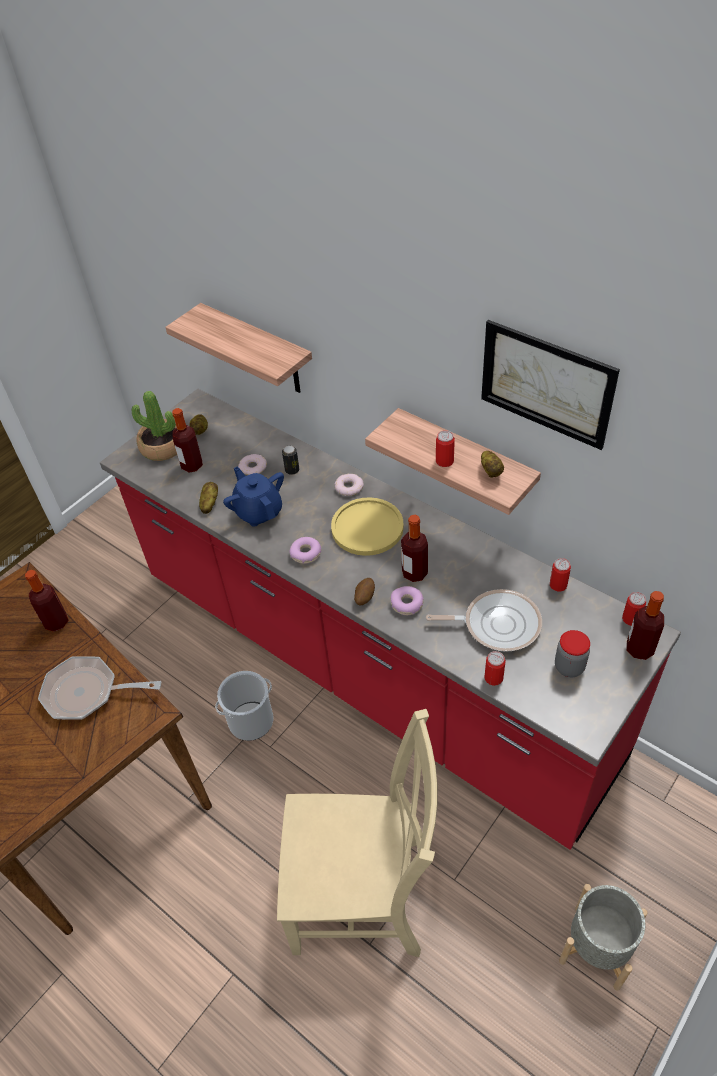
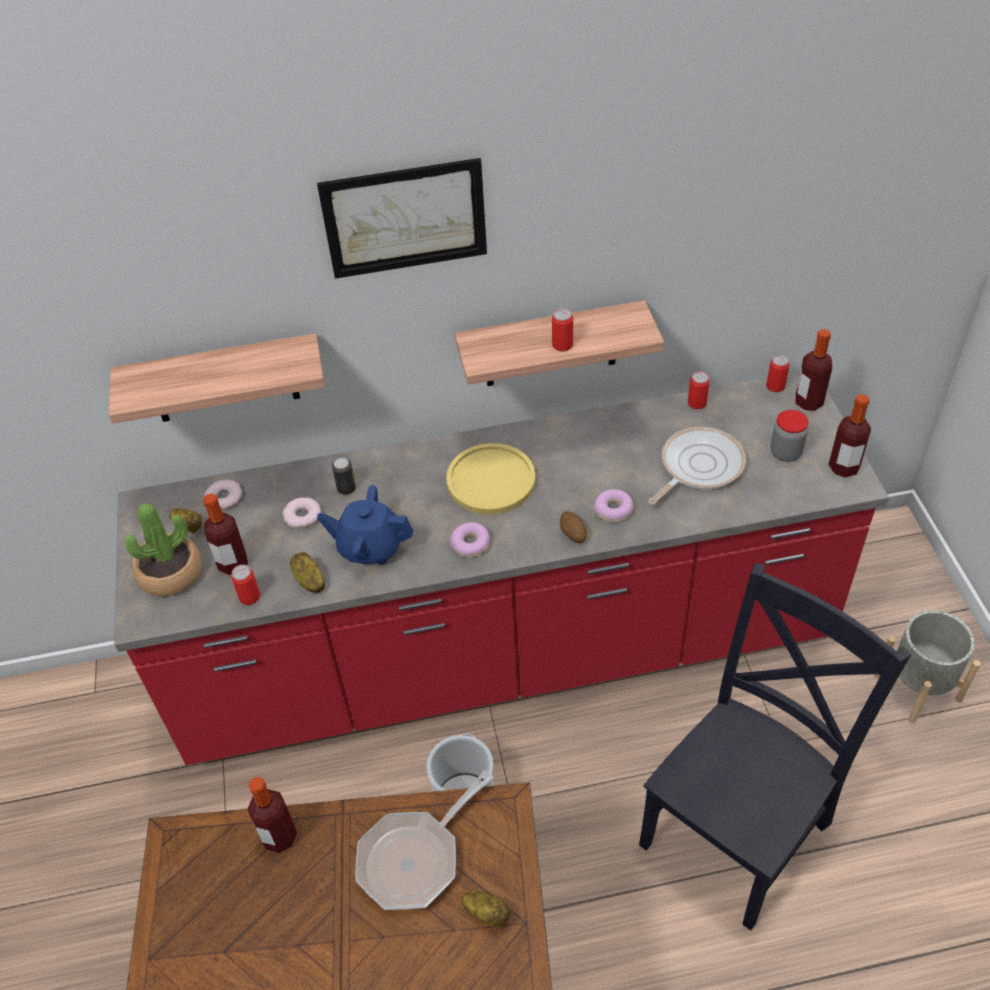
camera: 50 degrees left, 0 degrees up
beige chair [277,709,437,957] -> black chair [639,563,911,931]
donut [335,474,364,496] -> donut moved to [204,480,242,509]
bottle [401,515,428,582] -> bottle moved to [828,394,871,477]
picture [481,320,620,450] -> picture moved to [317,158,487,279]
potato [481,451,504,478] -> potato moved to [462,891,510,927]
can [484,651,506,686] -> can moved to [231,565,260,605]

